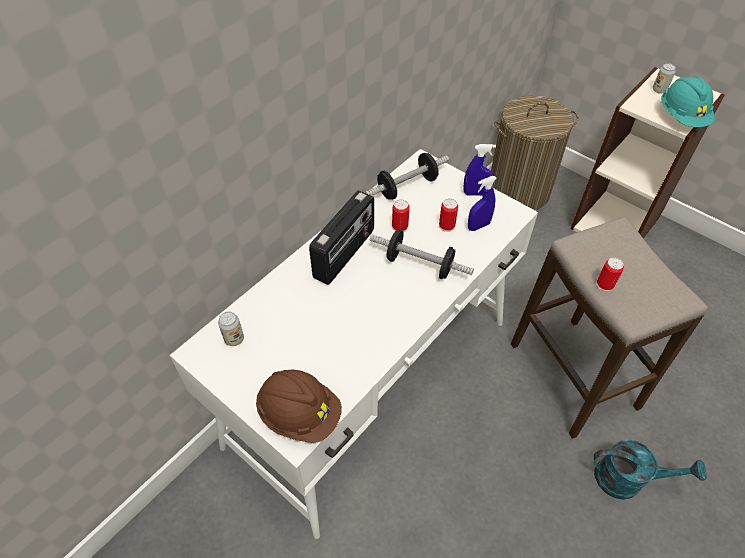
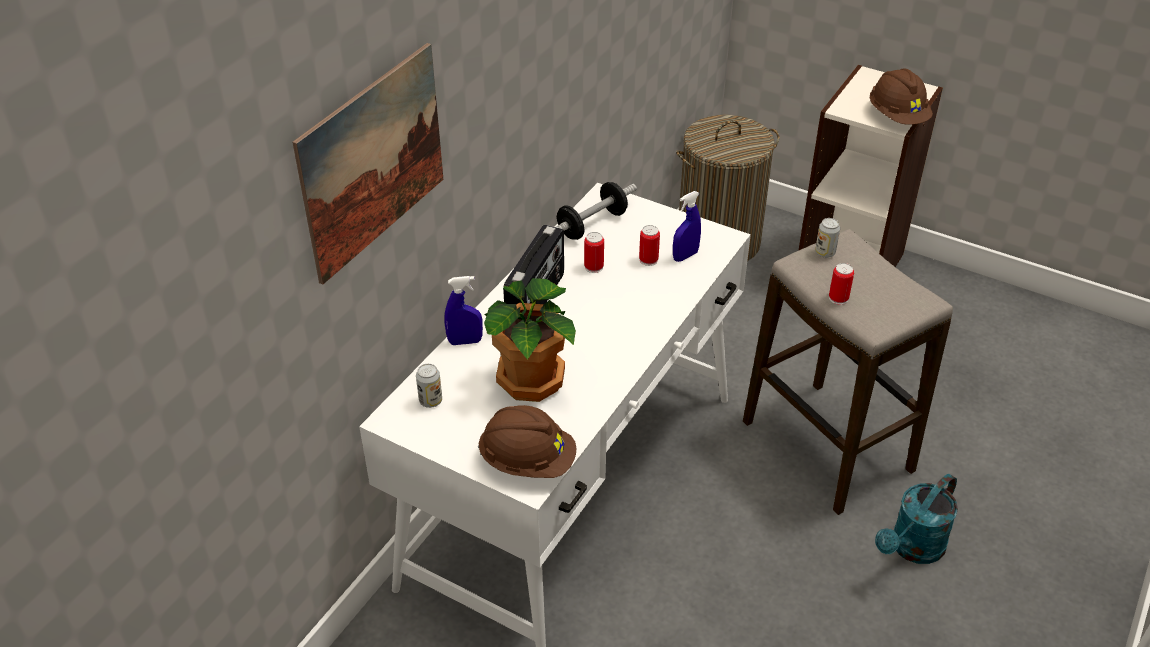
camera: 10 degrees left, 10 degrees down
dumbbell [370,230,474,279] -> none
blue spray bottle [464,144,496,196] -> blue spray bottle moved to [444,276,483,345]
turquoise watering can [594,439,707,500] -> turquoise watering can turned 135 degrees clockwise [875,474,958,564]
can [652,63,676,94] -> can moved to [815,218,840,258]
turquoise hard hat [661,76,715,127] -> brown hard hat [870,68,933,125]
none -> picture [292,43,443,285]
none -> potted plant [484,278,576,402]

